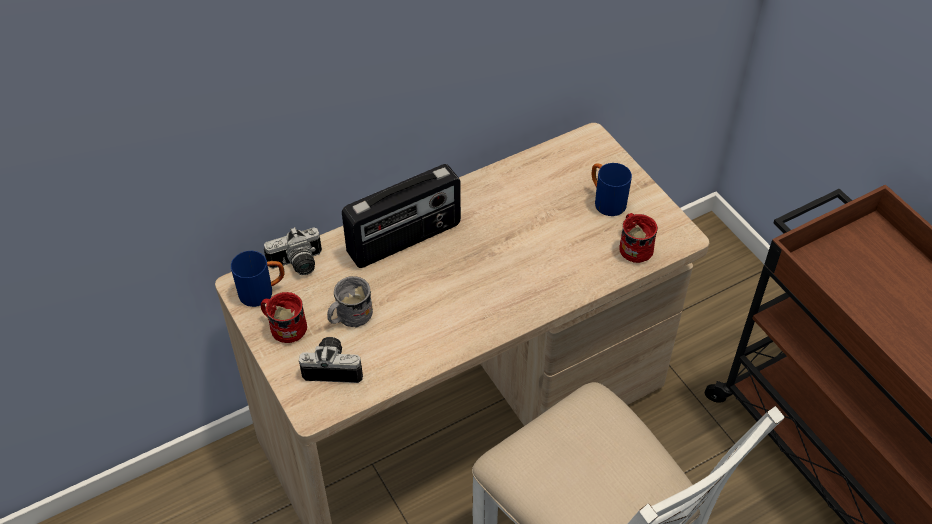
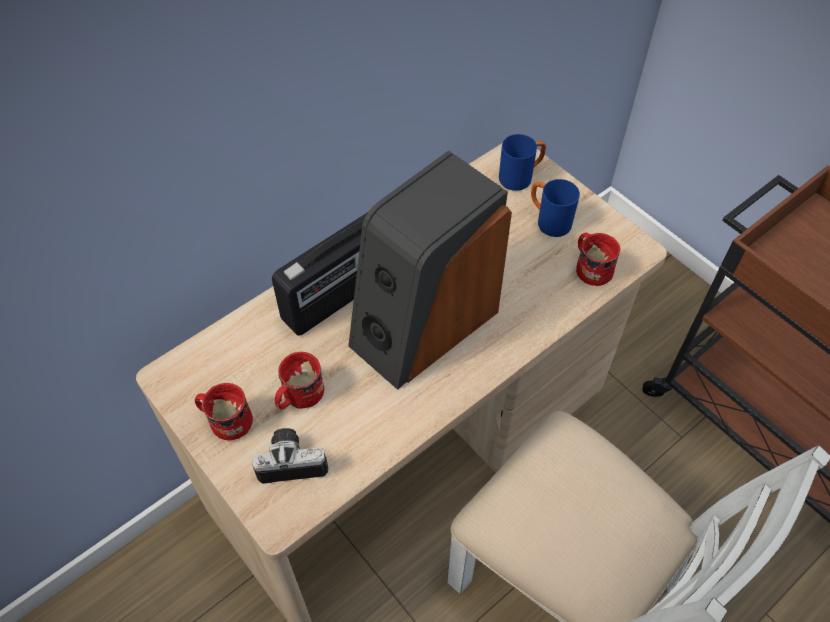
camera: 10 degrees left, 5 degrees up
blue mug [231,251,285,307] -> blue mug moved to [499,134,546,191]
camera [264,227,322,275] -> none
grey mug [327,276,373,328] -> red mug [275,352,324,409]
none -> speaker [348,150,512,390]

